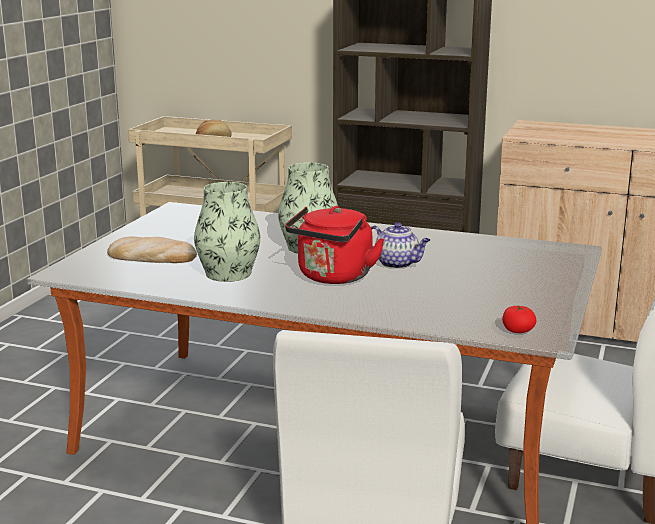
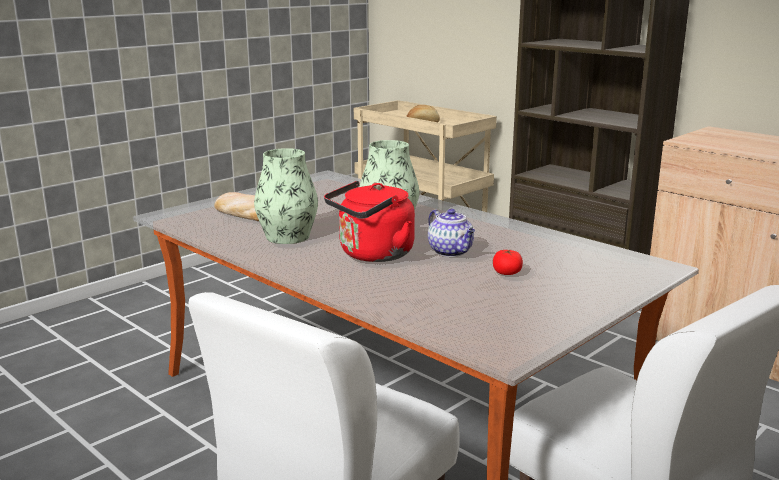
camera: 25 degrees right, 0 degrees up
tomato [502,305,537,333] -> tomato moved to [493,250,523,275]

